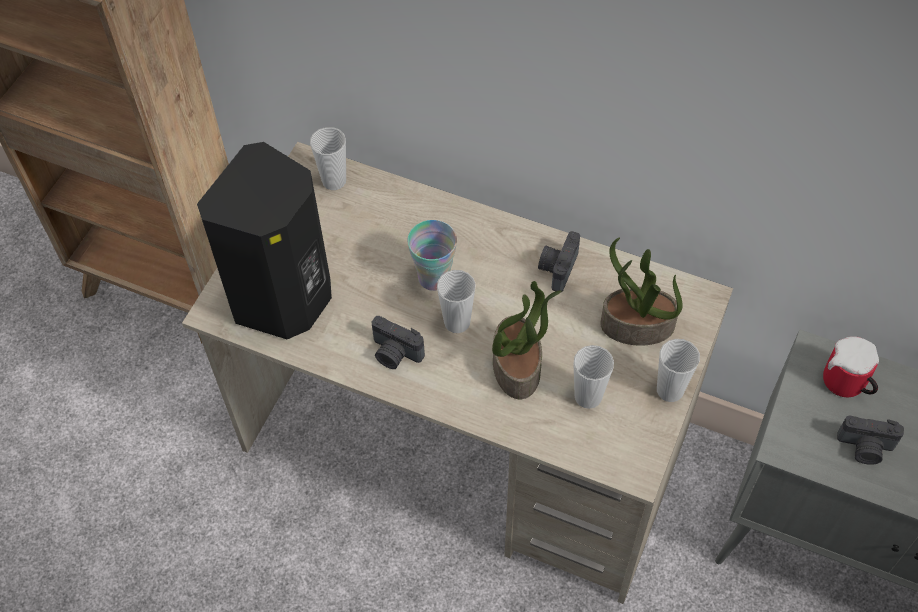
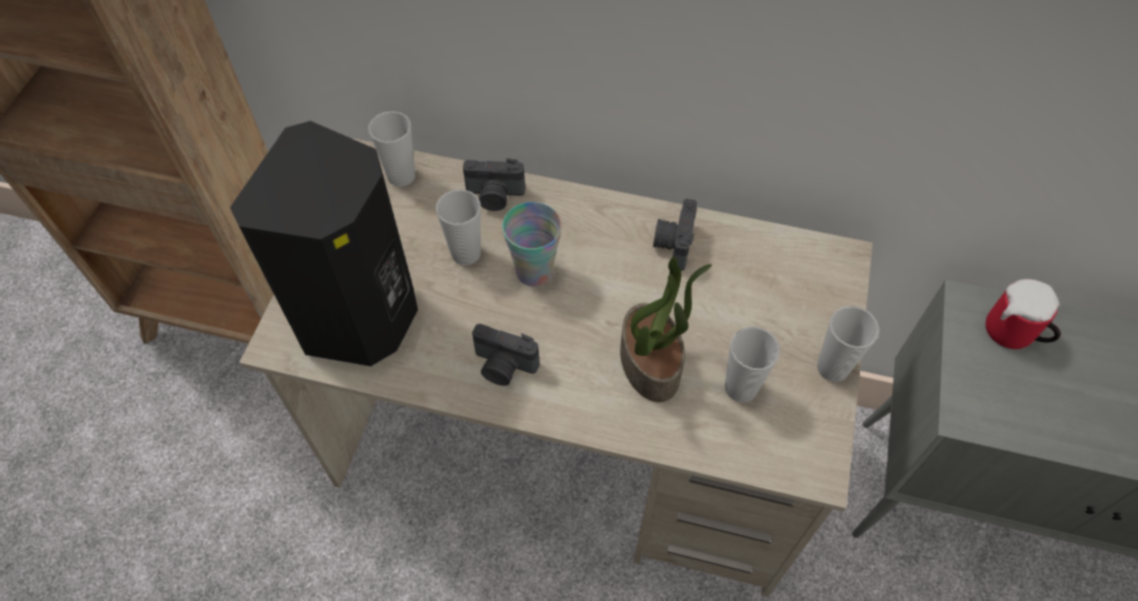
camera: 10 degrees left, 0 degrees up
cup [437,270,476,333] -> cup moved to [436,189,481,265]
potted plant [600,237,683,346] -> none
camera [837,416,904,465] -> camera moved to [463,158,525,211]

